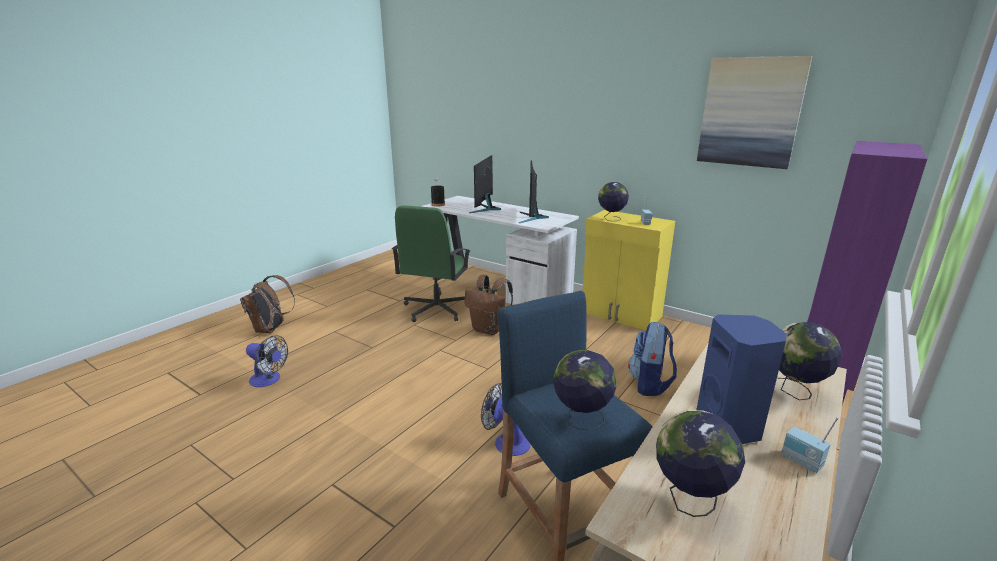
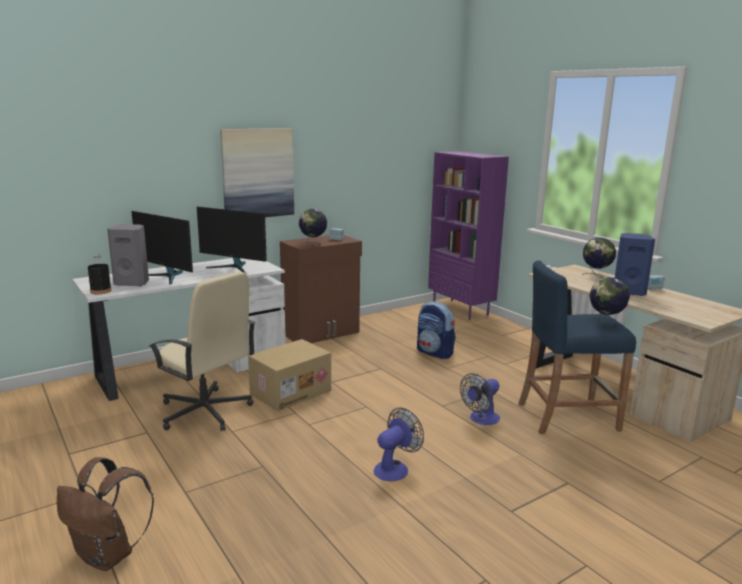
camera: 70 degrees left, 5 degrees down
fan [246,335,288,387] -> fan moved to [373,407,424,481]
green office chair [392,206,470,322] -> beige office chair [149,272,255,431]
brown backpack [465,274,513,335] -> cardboard box [248,339,331,411]
yellow cabinet [583,210,675,330] -> brown cabinet [280,235,362,343]
globe [656,410,745,517] -> none
picture [697,56,812,169] -> picture moved to [220,128,294,217]
none -> grey speaker [107,224,149,286]

